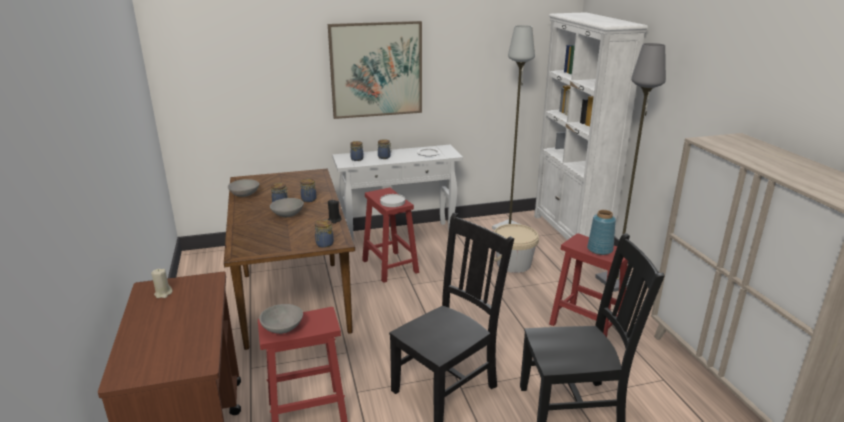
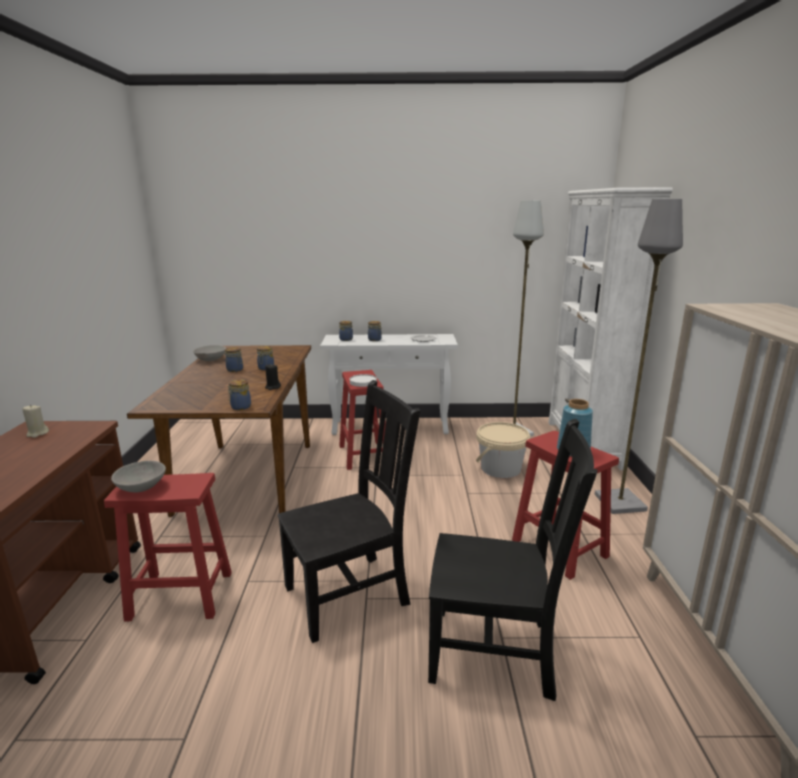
camera: 15 degrees right, 5 degrees down
grey bowl [270,198,304,218] -> none
picture [328,21,422,119] -> none

